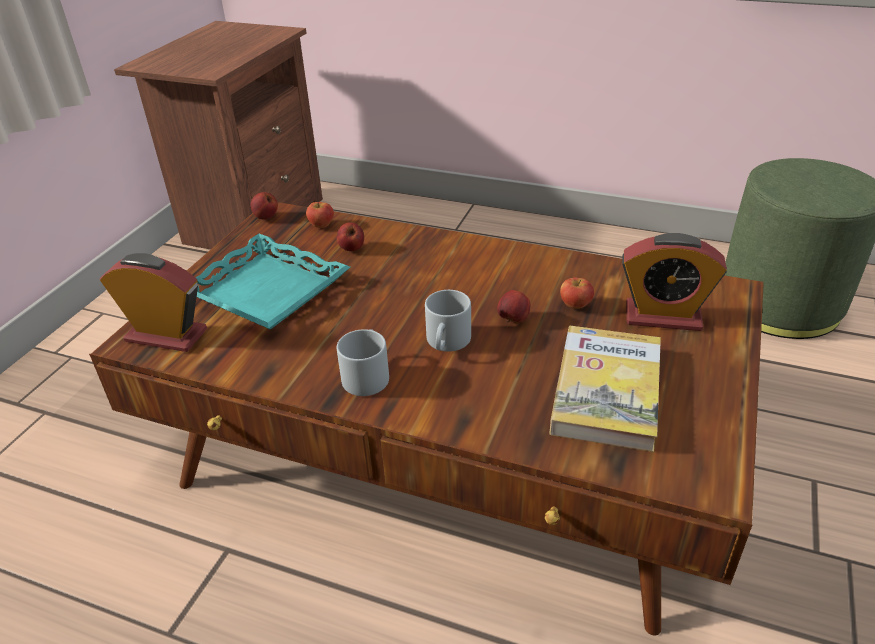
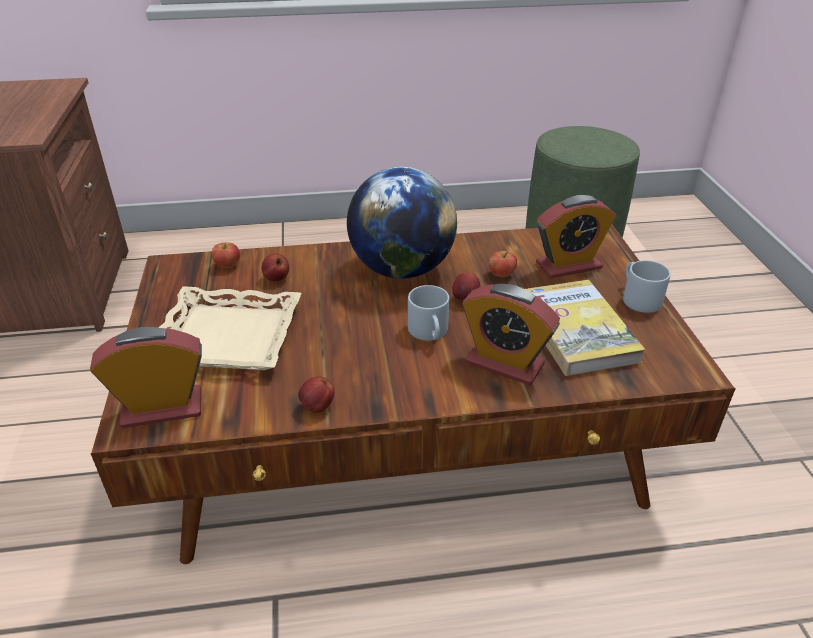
camera: 30 degrees left, 0 degrees up
turquoise tray [195,234,350,330] -> beige tray [159,286,301,370]
apple [250,192,278,220] -> apple moved to [298,376,334,413]
grey mug [337,329,389,396] -> grey mug moved to [623,260,671,313]
none -> globe [347,167,457,279]
none -> alarm clock [462,284,560,385]

